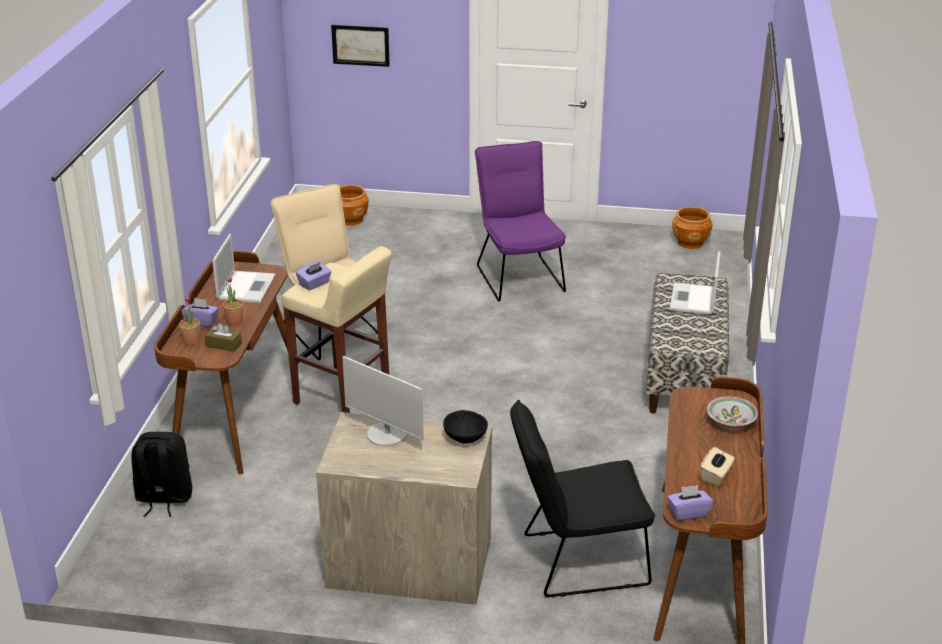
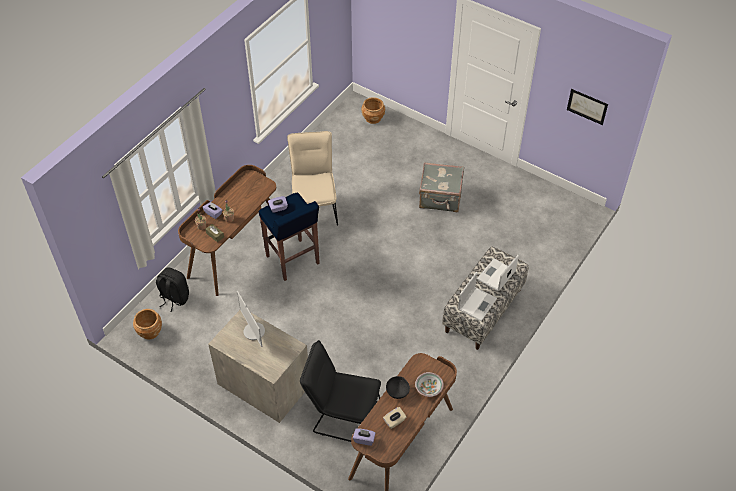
camera: 25 degrees right, 20 degrees up
laptop [212,234,276,303] -> laptop moved to [458,272,497,321]
beige stool [282,246,392,413] -> blue stool [259,193,320,281]
picture [331,25,390,67] -> picture moved to [567,89,608,125]
black bowl [443,410,488,444] -> black bowl moved to [386,376,410,399]
purple chair [475,141,566,302] -> grey suitcase [419,163,464,212]
brown planter [672,207,713,249] -> brown planter moved to [133,309,162,340]

